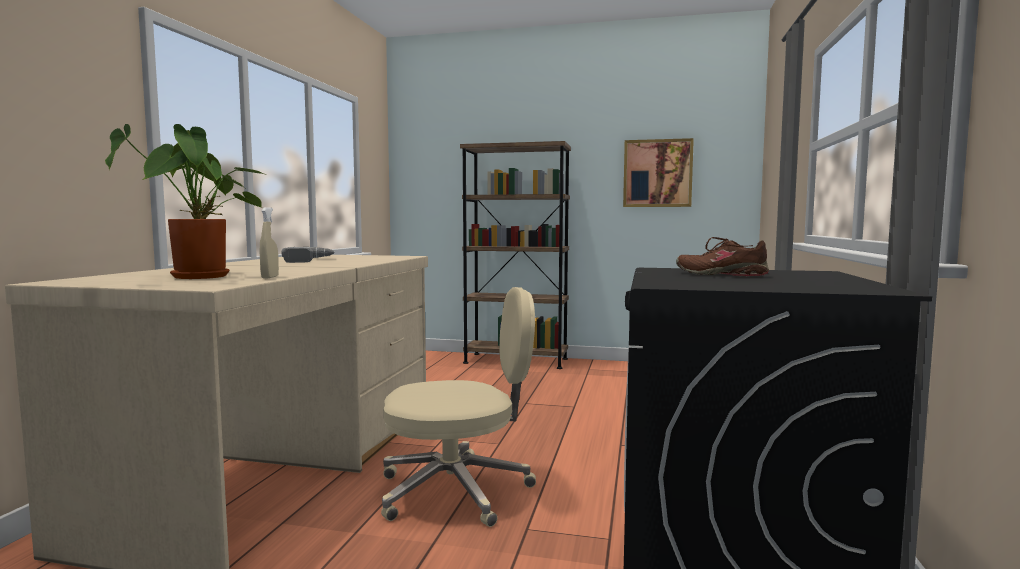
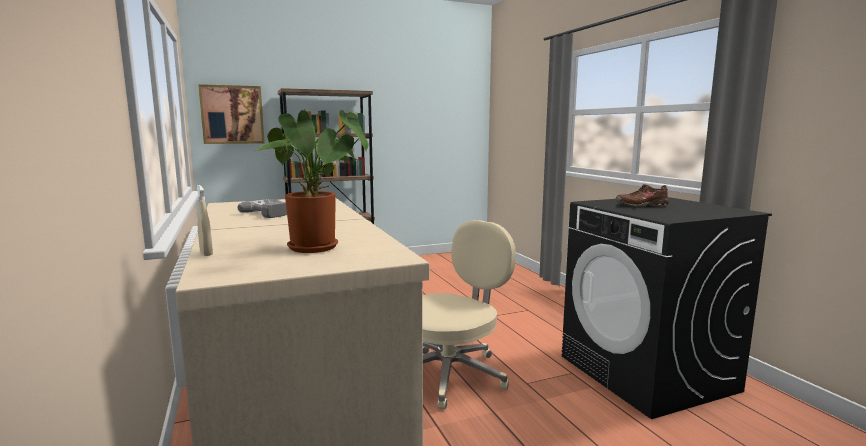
camera: 35 degrees left, 5 degrees up
beige spray bottle [259,207,279,279] -> beige spray bottle moved to [197,185,213,256]
picture [623,138,694,207] -> picture moved to [198,84,265,144]

